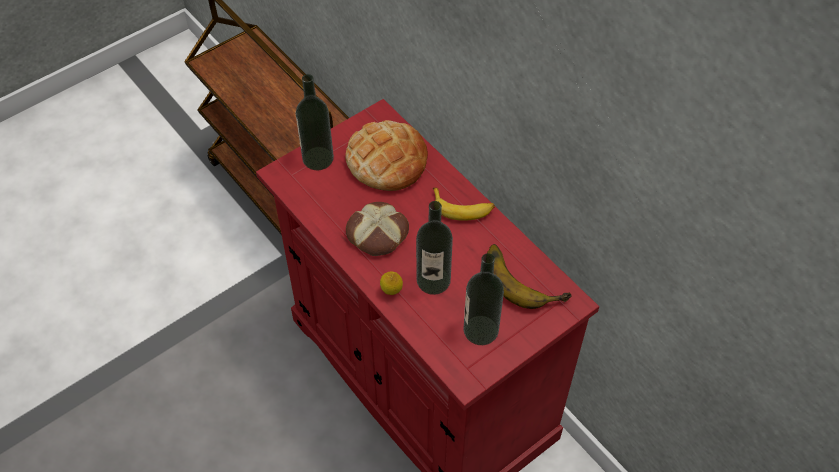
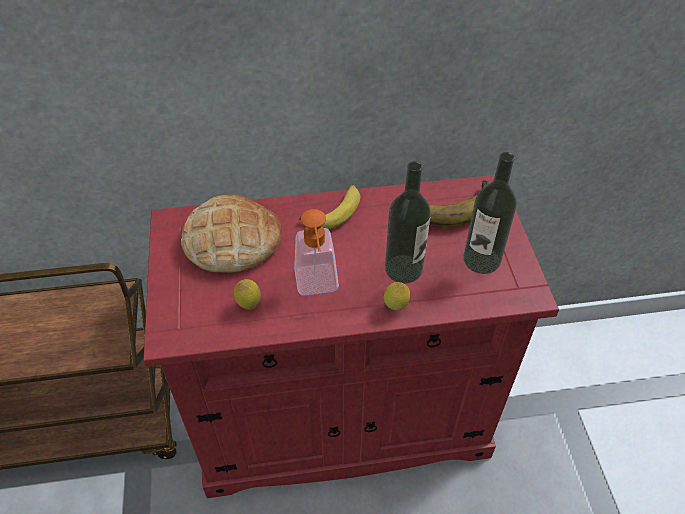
camera: 60 degrees left, 5 degrees down
bottle [295,74,334,170] -> none
bread [346,202,409,256] -> soap dispenser [294,209,339,296]
none -> lemon [234,279,261,310]

